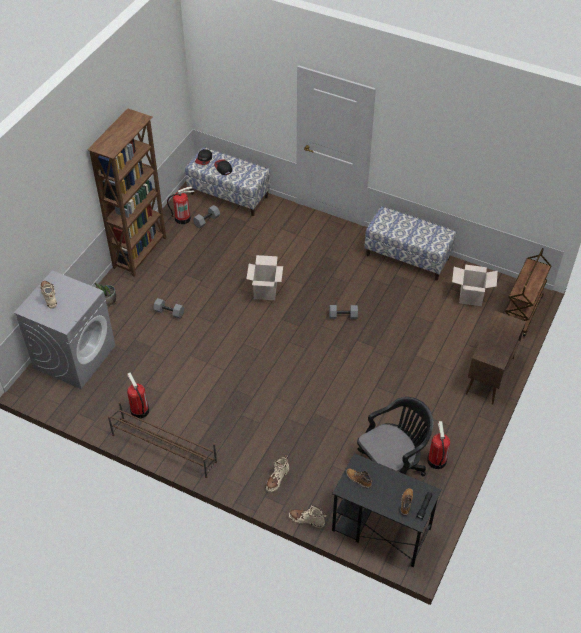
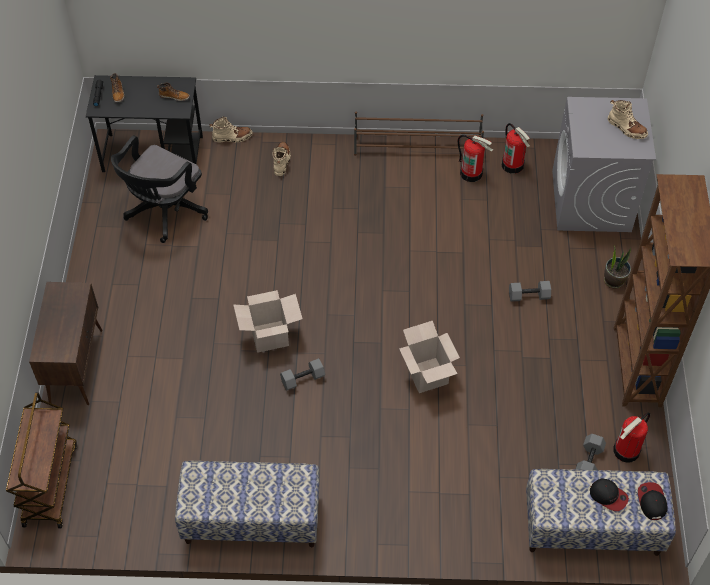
camera: 155 degrees right, 5 degrees up
fire extinguisher [427,421,450,469] -> fire extinguisher moved to [501,123,530,174]
cardboard box [452,265,498,306] -> cardboard box moved to [233,290,303,353]

